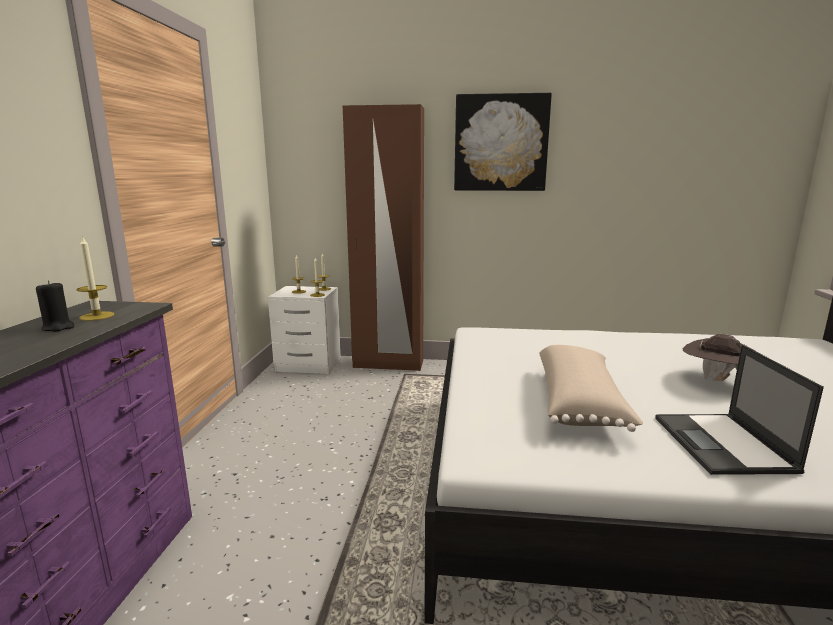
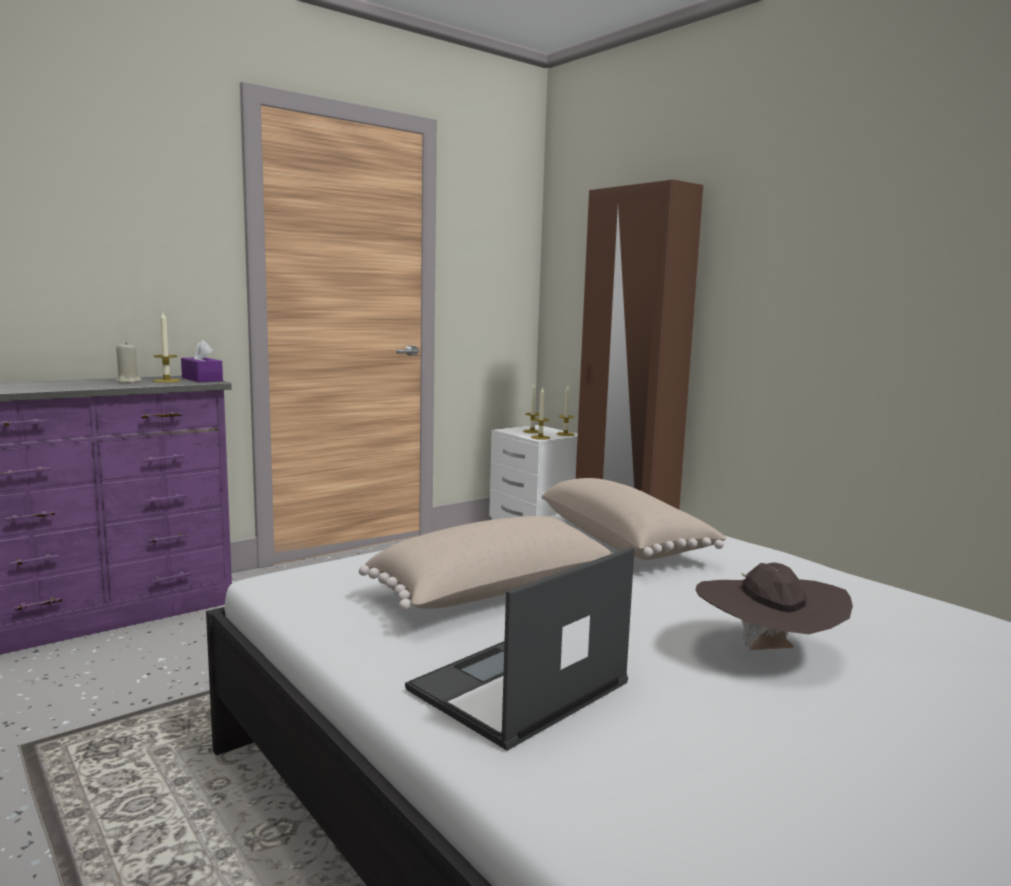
camera: 45 degrees right, 5 degrees down
black candle [36,280,74,331] -> beige candle [116,342,141,383]
picture [454,93,552,191] -> none
none -> purple tissue box [181,340,223,382]
none -> beige pillow [541,478,727,560]

